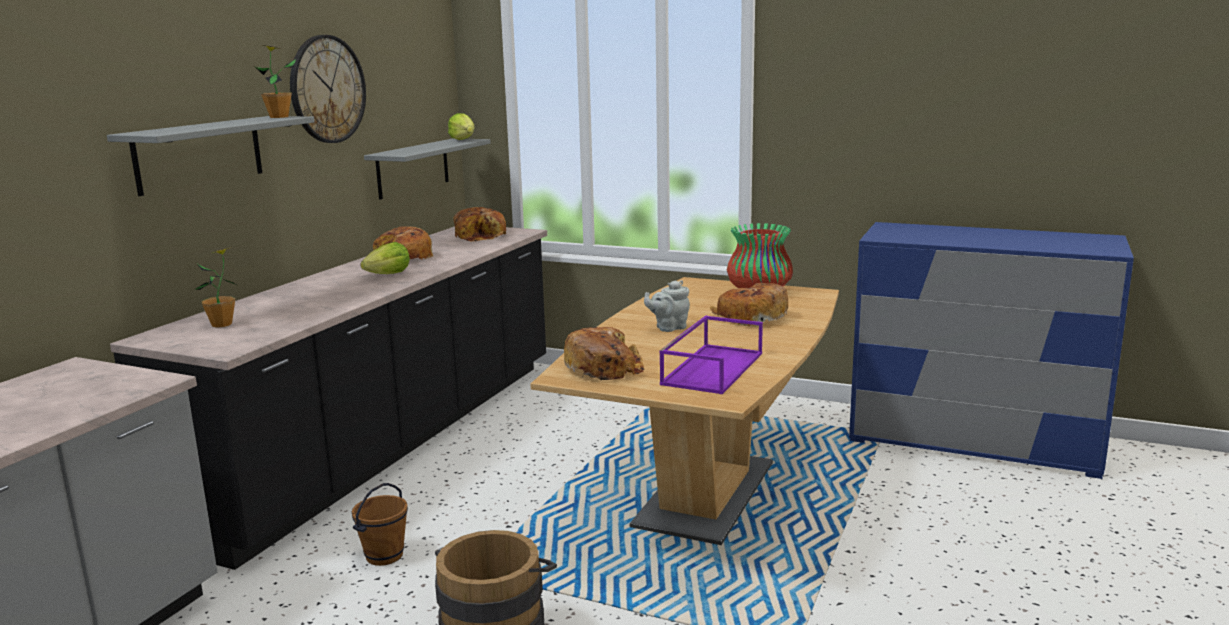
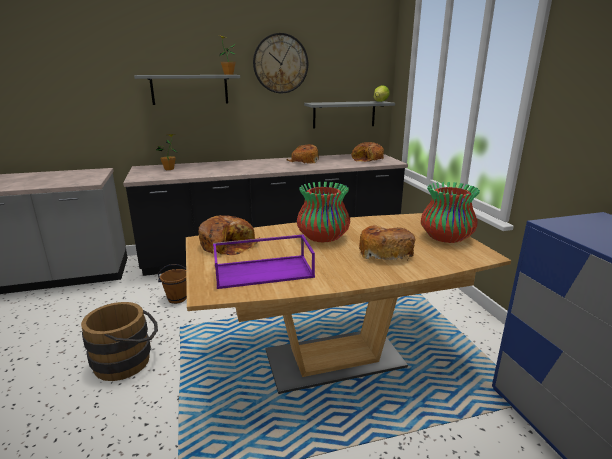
camera: 50 degrees right, 5 degrees up
lettuce [360,242,410,274] -> none
grey teapot [644,280,690,332] -> vase [297,182,350,243]

